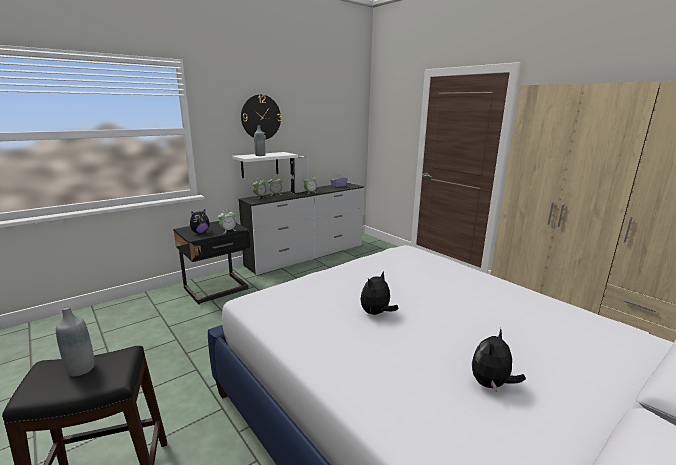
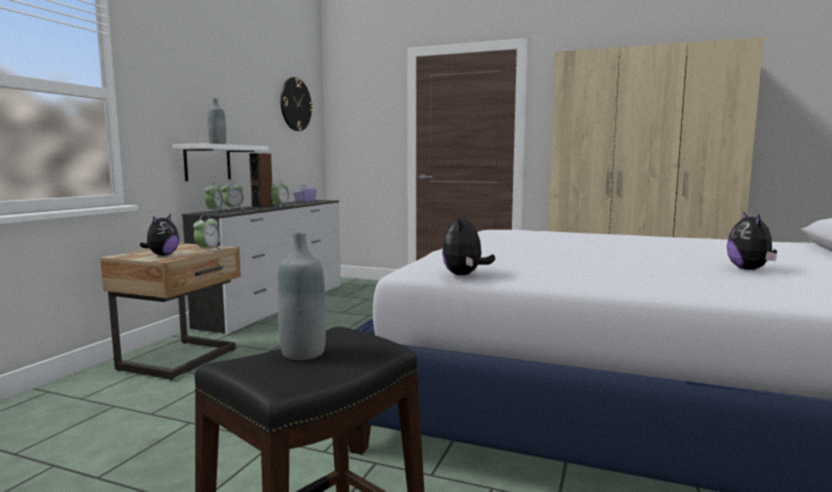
camera: 30 degrees left, 10 degrees down
black nightstand [173,221,250,304] -> beige nightstand [100,243,241,381]
wall clock [241,95,281,140] -> wall clock moved to [280,77,313,131]
grey speaker [290,156,307,194] -> brown speaker [249,153,274,208]
plush toy [360,272,399,315] -> plush toy moved to [442,214,495,275]

